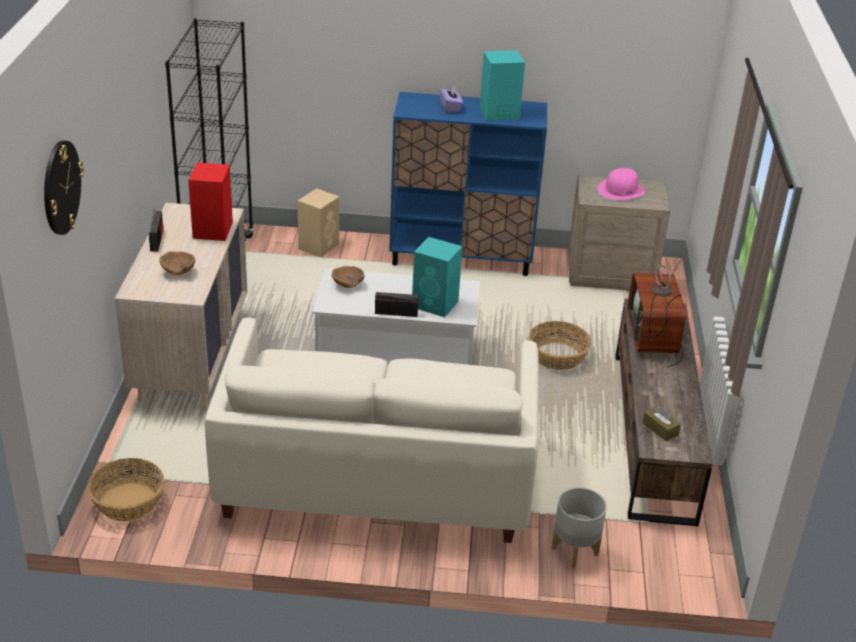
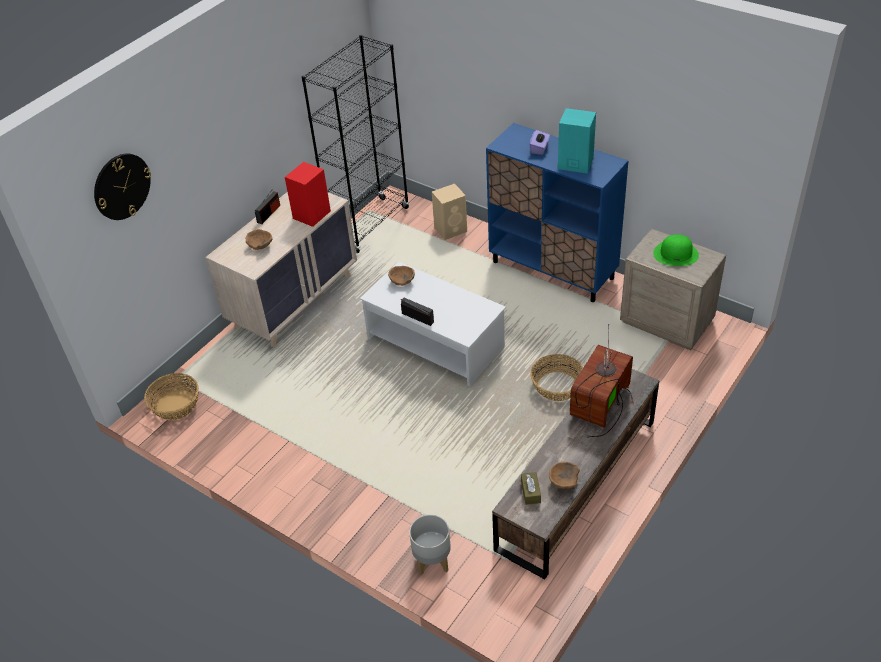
camera: 35 degrees right, 10 degrees up
white sofa [205,318,539,543] -> none
turquoise speaker [412,237,462,317] -> none
pink hat [598,168,645,200] -> green hat [653,234,699,266]
none -> brown bowl [549,462,580,489]

